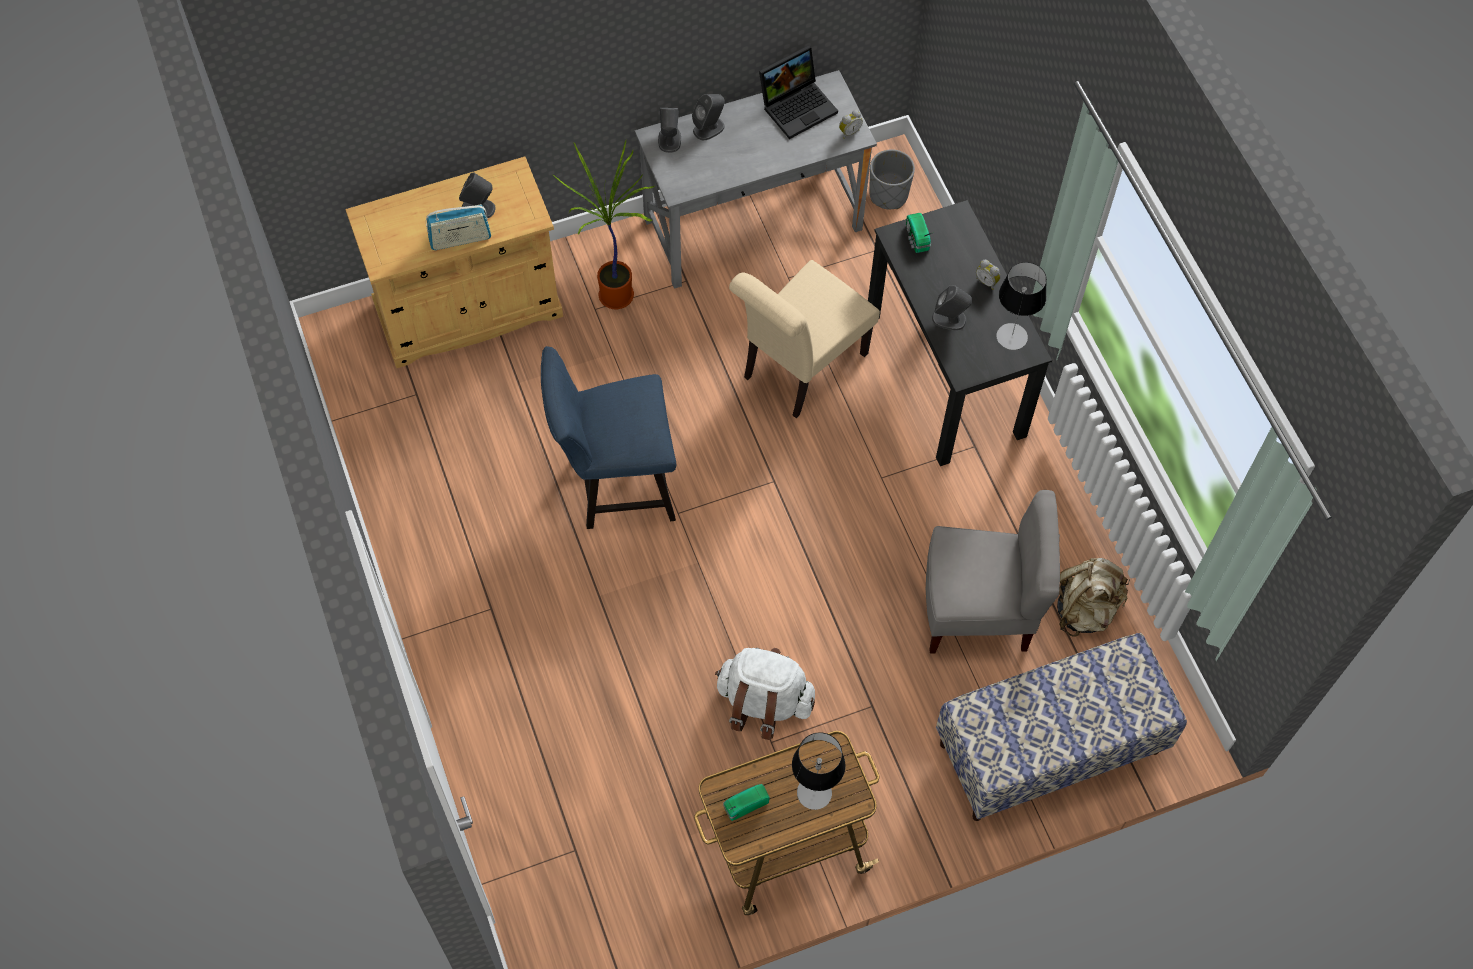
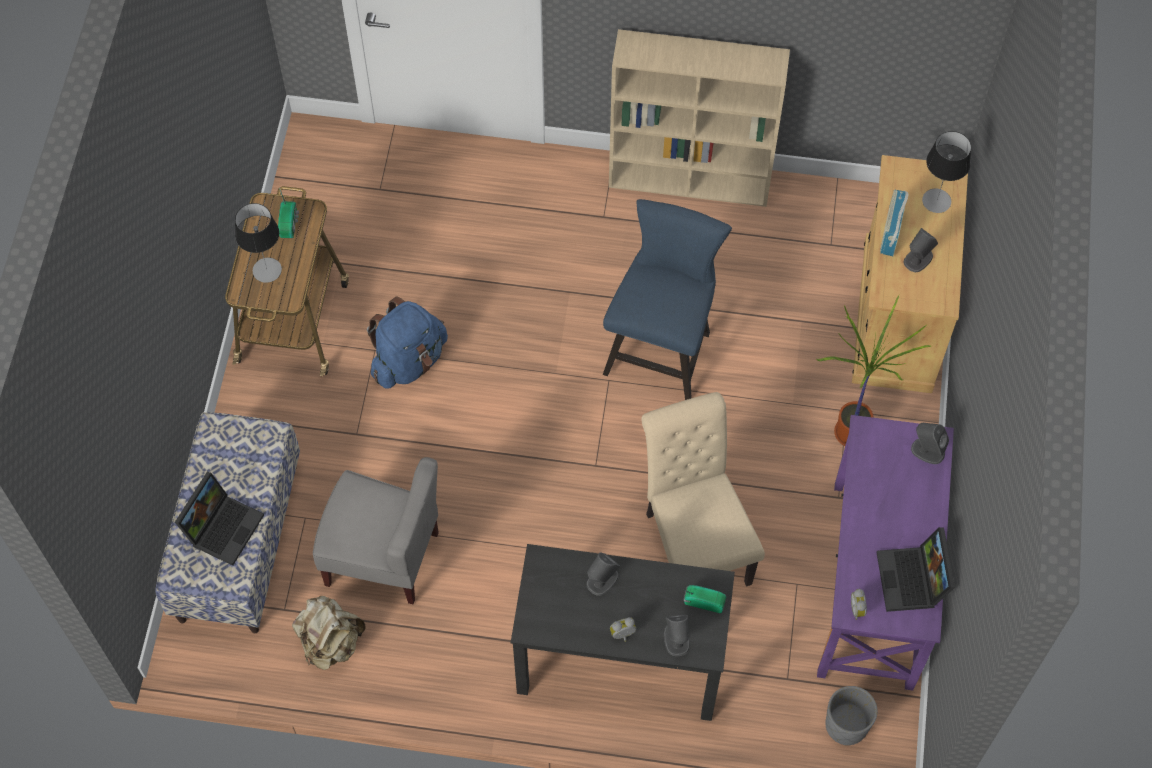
camera: 120 degrees right, 0 degrees up
grey desk [635,70,877,289] -> purple desk [817,415,954,691]
grey speaker [692,94,725,140] -> grey speaker moved to [664,615,690,656]
white backpack [715,648,815,740] -> blue backpack [367,296,448,389]
grey chair [926,490,1060,654] -> grey chair turned 105 degrees counterclockwise [313,457,439,604]
table lamp [996,262,1047,350] -> table lamp moved to [922,131,971,213]
none -> laptop [175,472,264,566]
none -> beige bookcase [609,29,790,207]

